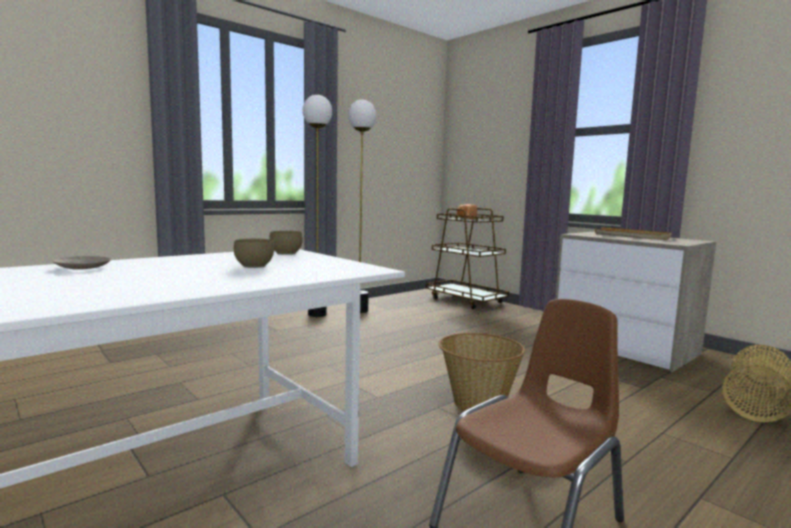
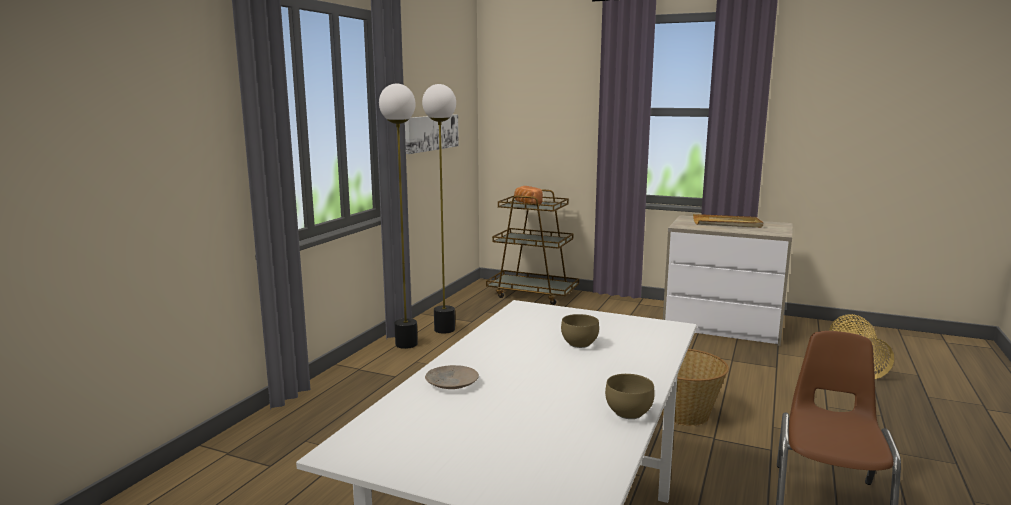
camera: 25 degrees left, 5 degrees up
brown bowl [269,231,303,255] -> brown bowl moved to [605,374,655,419]
none -> picture [405,114,459,154]

